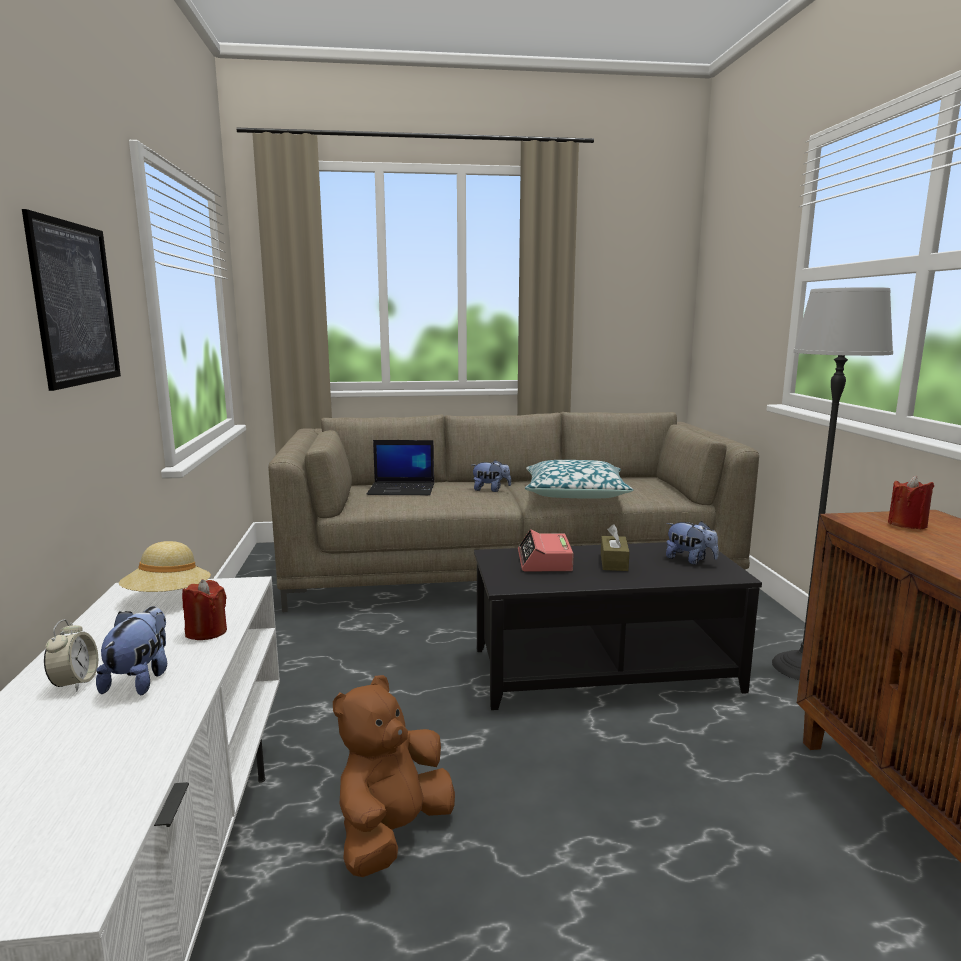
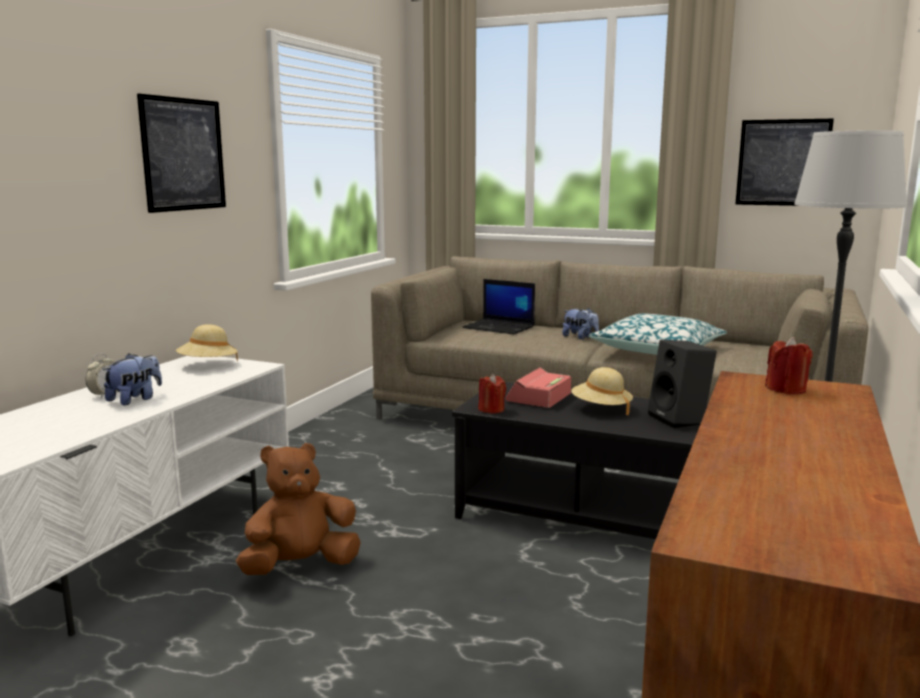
camera: 30 degrees right, 0 degrees up
red candle [182,579,227,640] -> red candle moved to [478,374,506,414]
brown tissue box [601,524,630,571] -> beige hat [571,367,633,415]
plush toy [666,521,719,565] -> black speaker [648,340,717,428]
none -> picture [736,119,834,206]

